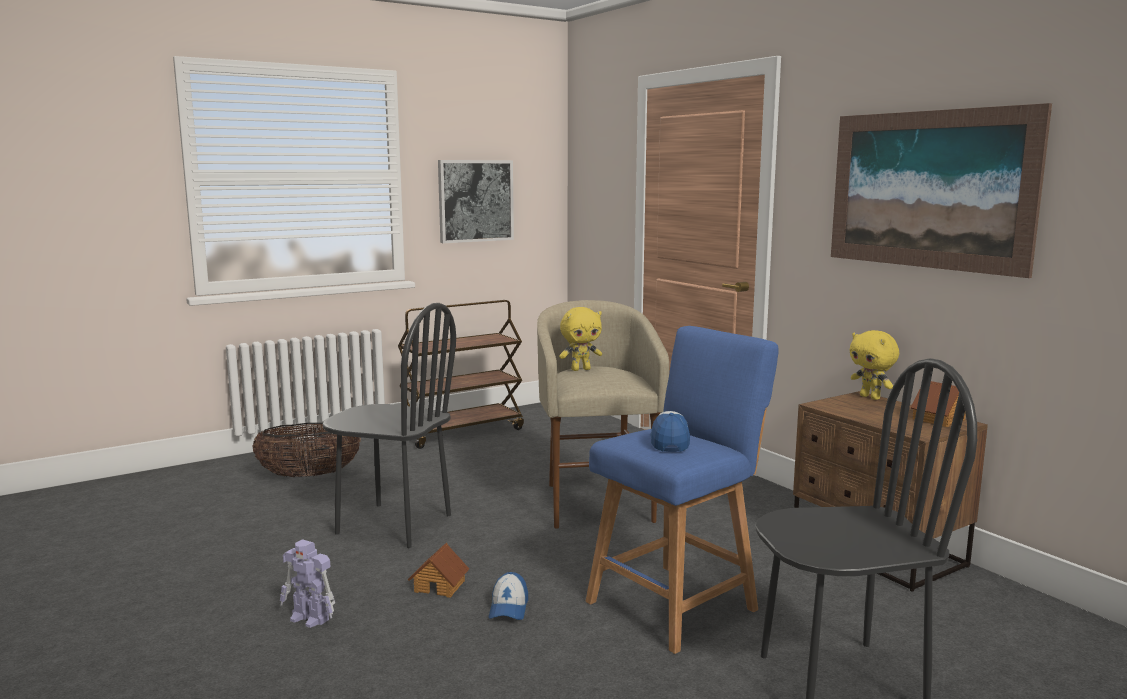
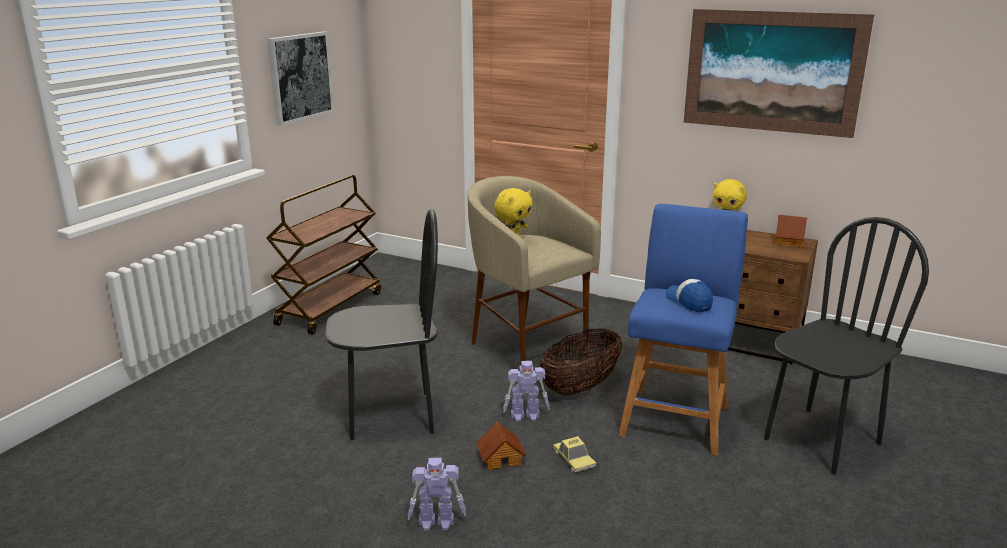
camera: 30 degrees left, 10 degrees up
basket [253,423,361,477] -> basket moved to [540,328,622,396]
cap [489,572,528,620] -> toy car [553,436,596,472]
none -> toy robot [503,361,550,421]

